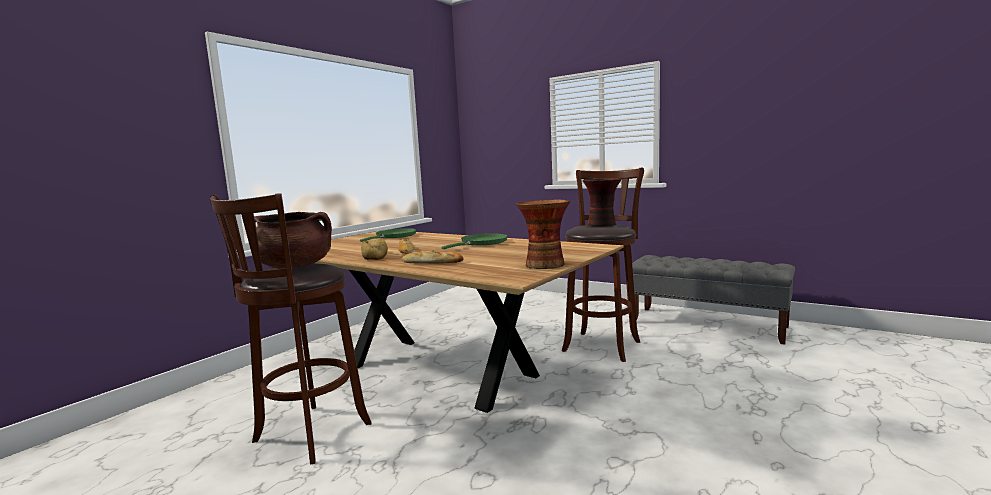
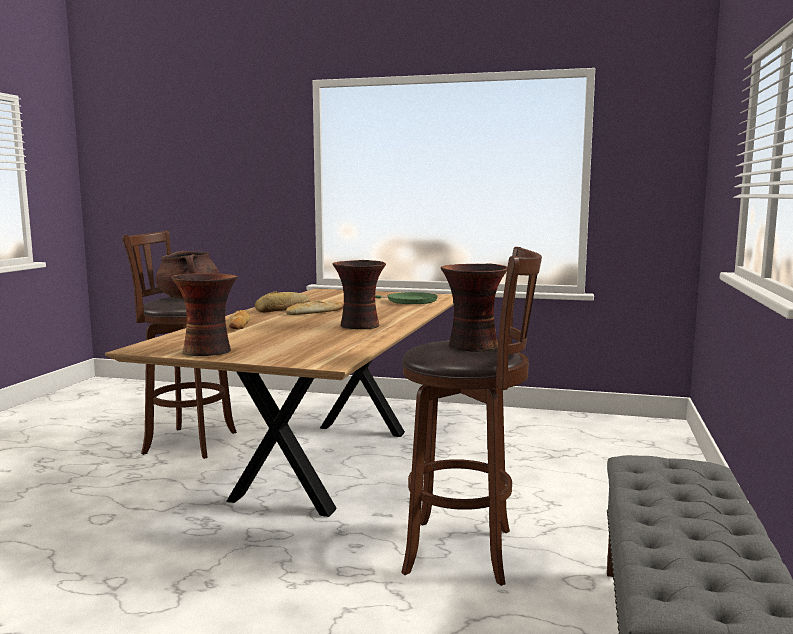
camera: 70 degrees right, 0 degrees up
green frying pan [441,233,508,249] -> vase [333,260,386,329]

